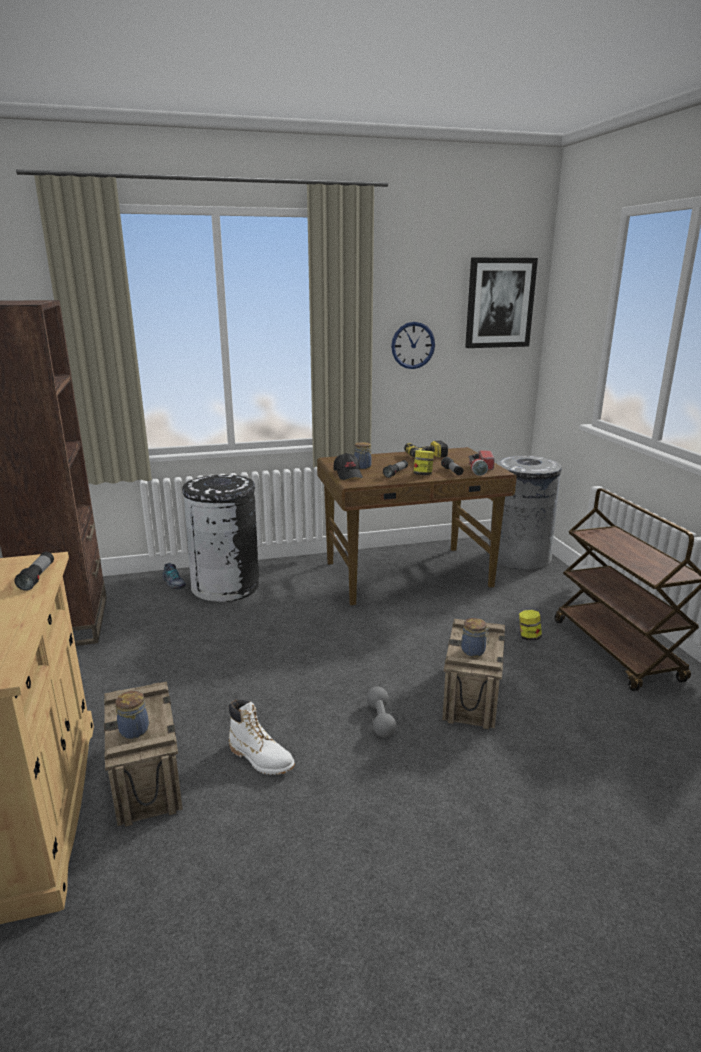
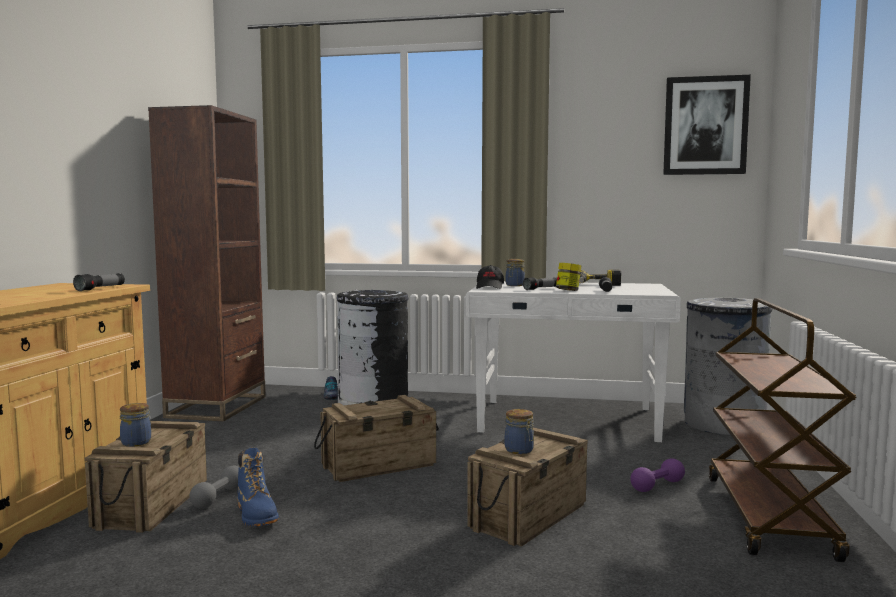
camera: 25 degrees right, 15 degrees down
white boot [229,700,295,775] -> blue boot [237,448,279,527]
brown desk [317,447,517,605] -> white desk [466,281,681,442]
grey dumbbell [367,687,396,737] -> grey dumbbell moved to [190,466,239,508]
wall clock [391,322,435,369] -> none
flashlight [469,450,495,476] -> none
jar [519,610,542,641] -> purple dumbbell [630,458,685,492]
none -> crate [314,395,439,482]

